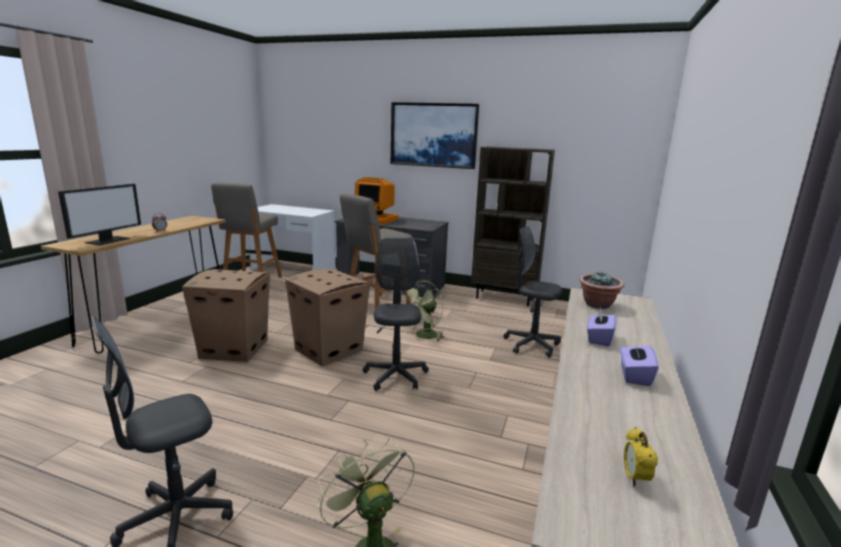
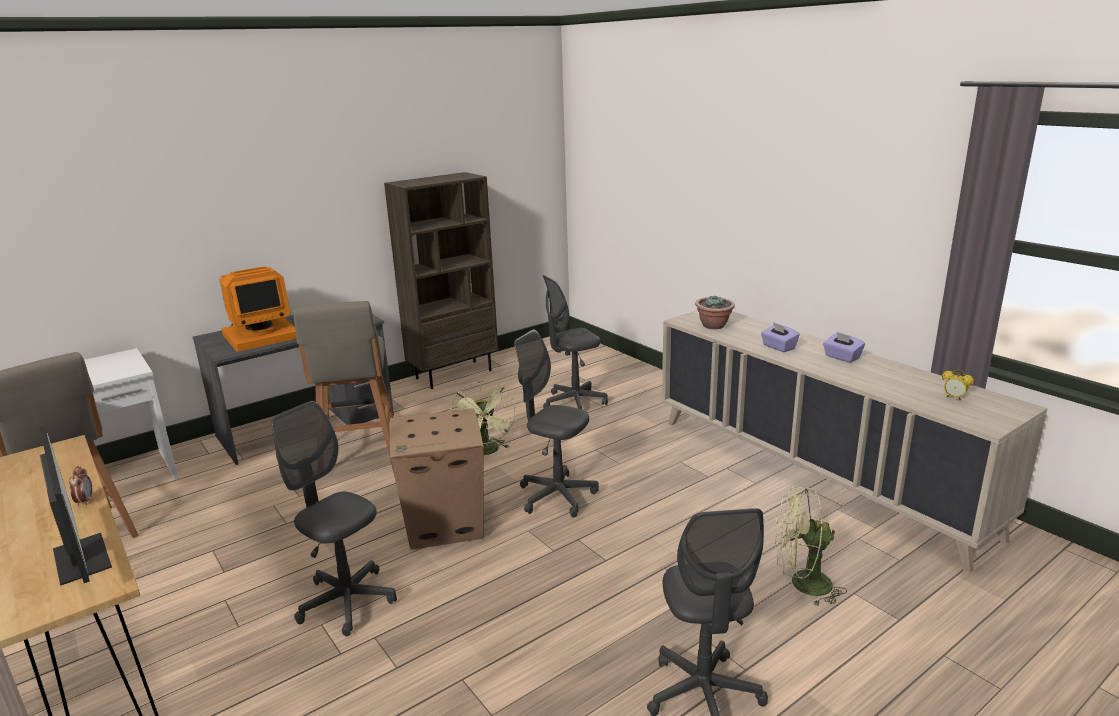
camera: 55 degrees left, 5 degrees up
cardboard box [182,269,270,362] -> grey office chair [271,401,397,636]
picture [391,102,479,169] -> none

